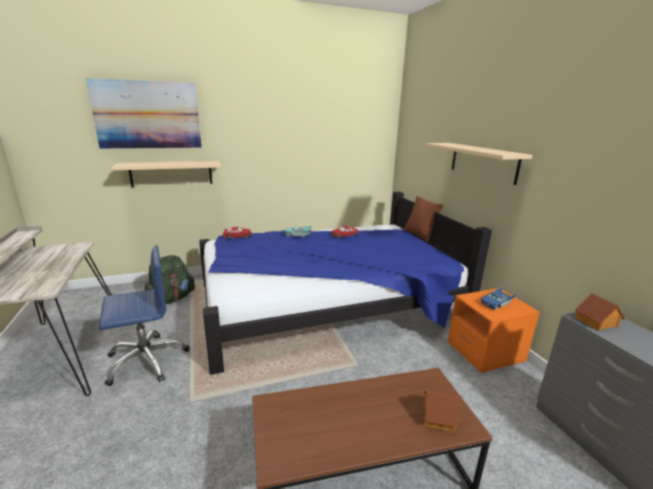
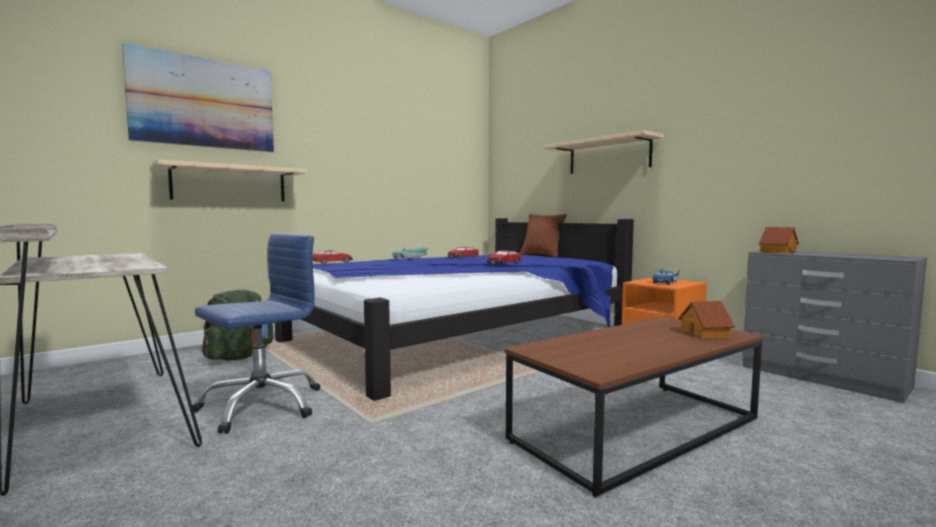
camera: 20 degrees left, 15 degrees down
none -> toy car [487,250,522,265]

